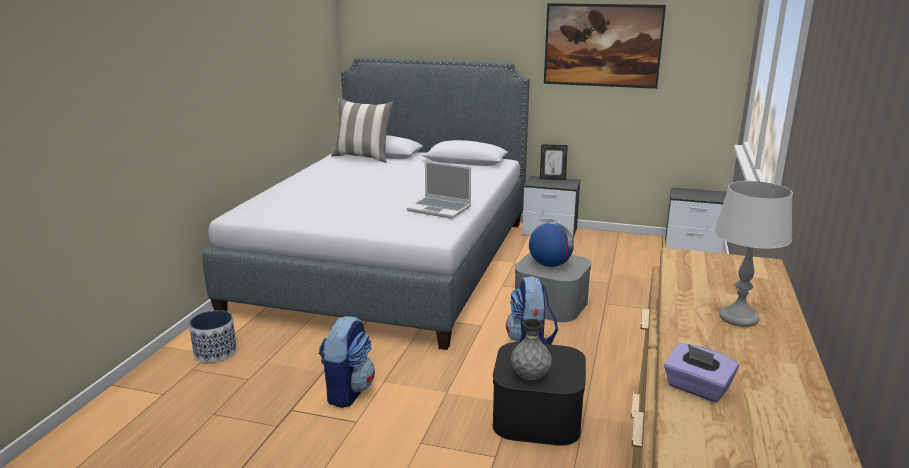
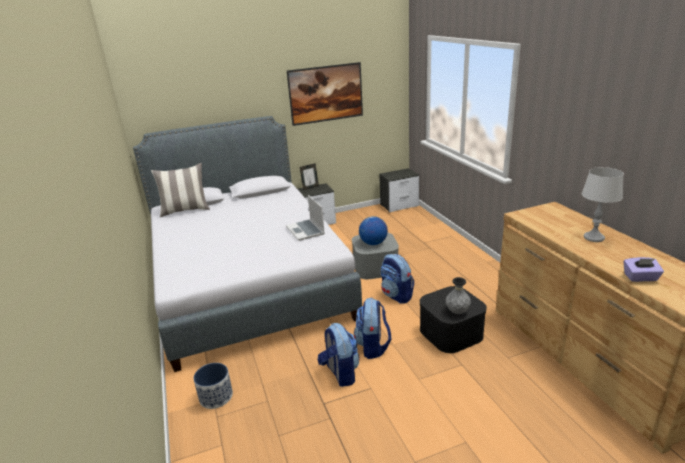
camera: 35 degrees left, 5 degrees up
laptop [407,161,471,219] -> laptop turned 75 degrees clockwise [286,195,325,241]
none -> backpack [354,298,392,359]

